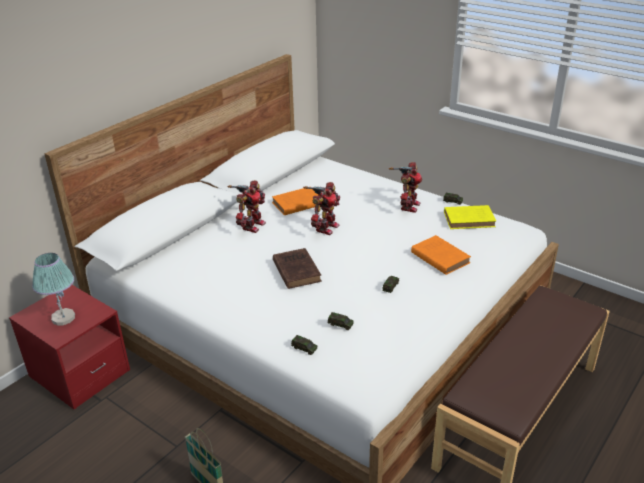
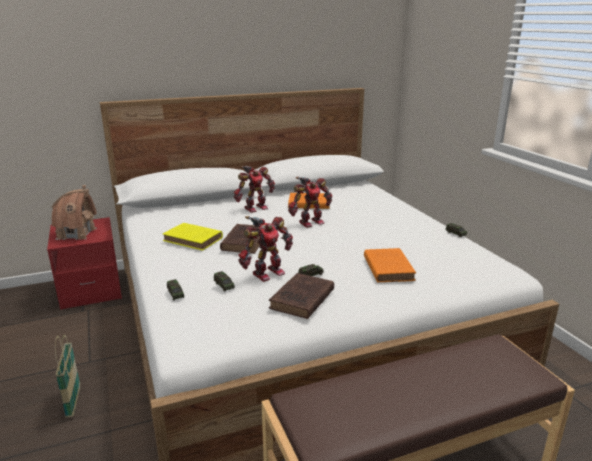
camera: 30 degrees right, 10 degrees down
table lamp [32,253,75,325] -> toy house [52,185,97,240]
toy robot [389,162,422,213] -> toy robot moved to [239,216,293,282]
yellow book [444,205,496,229] -> yellow book moved to [163,223,223,251]
none -> brown book [269,273,334,319]

